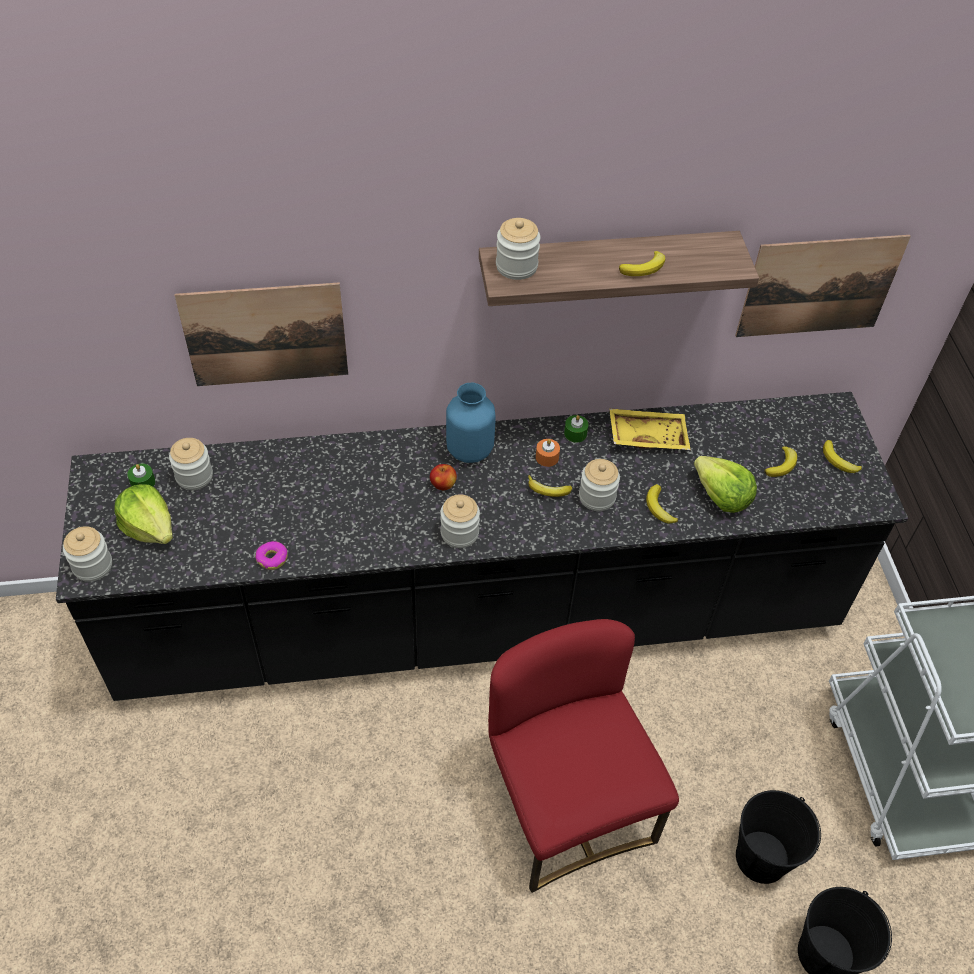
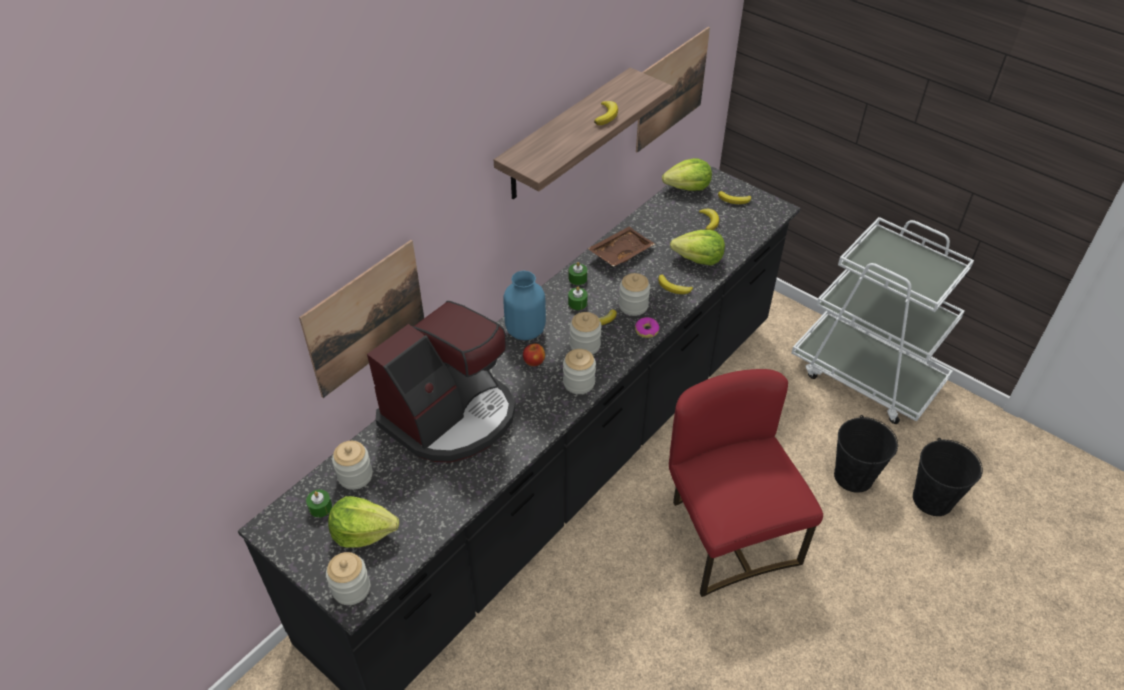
camera: 40 degrees left, 5 degrees down
donut [255,541,288,570] -> donut moved to [635,317,659,338]
red chair [488,619,679,893] -> red chair turned 45 degrees clockwise [669,369,823,597]
jar [496,218,540,280] -> jar moved to [570,312,602,355]
orange candle [536,439,560,467] -> green candle [568,287,588,310]
yellow tray [609,408,691,450] -> brown tray [587,226,655,267]
none -> coffee machine [367,301,515,463]
none -> lettuce [662,158,712,191]

